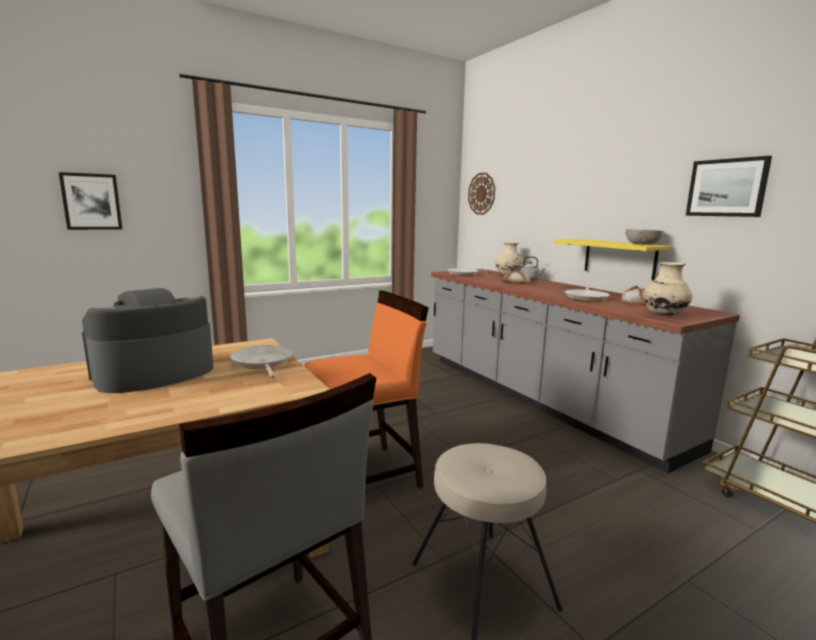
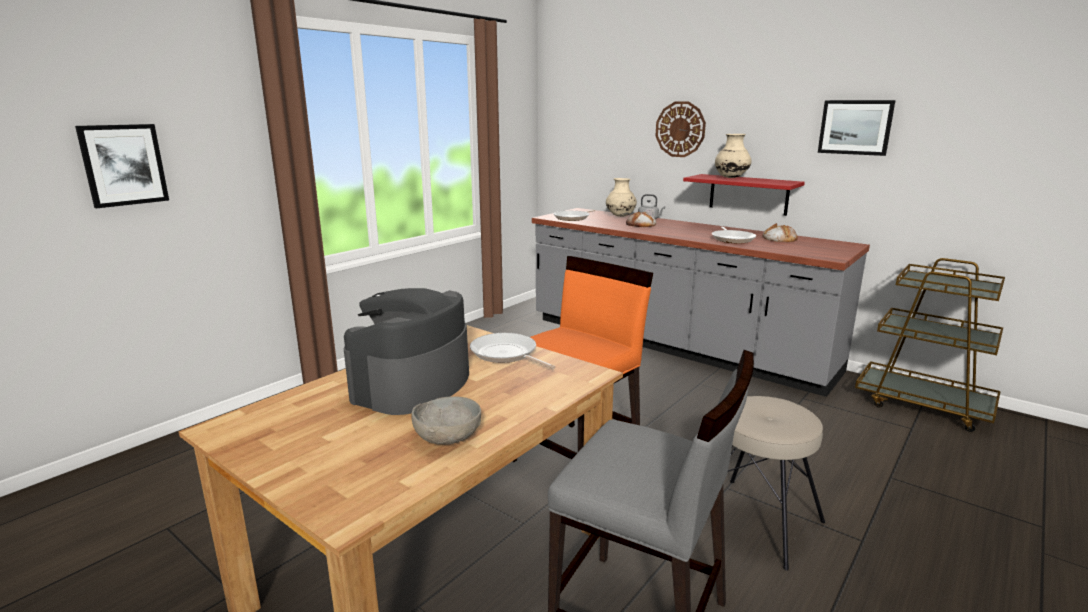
camera: 20 degrees left, 5 degrees up
wall clock [468,172,495,215] -> wall clock moved to [656,101,706,157]
yellow shelf [553,239,673,280] -> red shelf [683,174,805,216]
grey bowl [625,229,663,245] -> grey bowl moved to [411,396,481,445]
beige vase [643,262,693,315] -> beige vase moved to [715,134,752,178]

